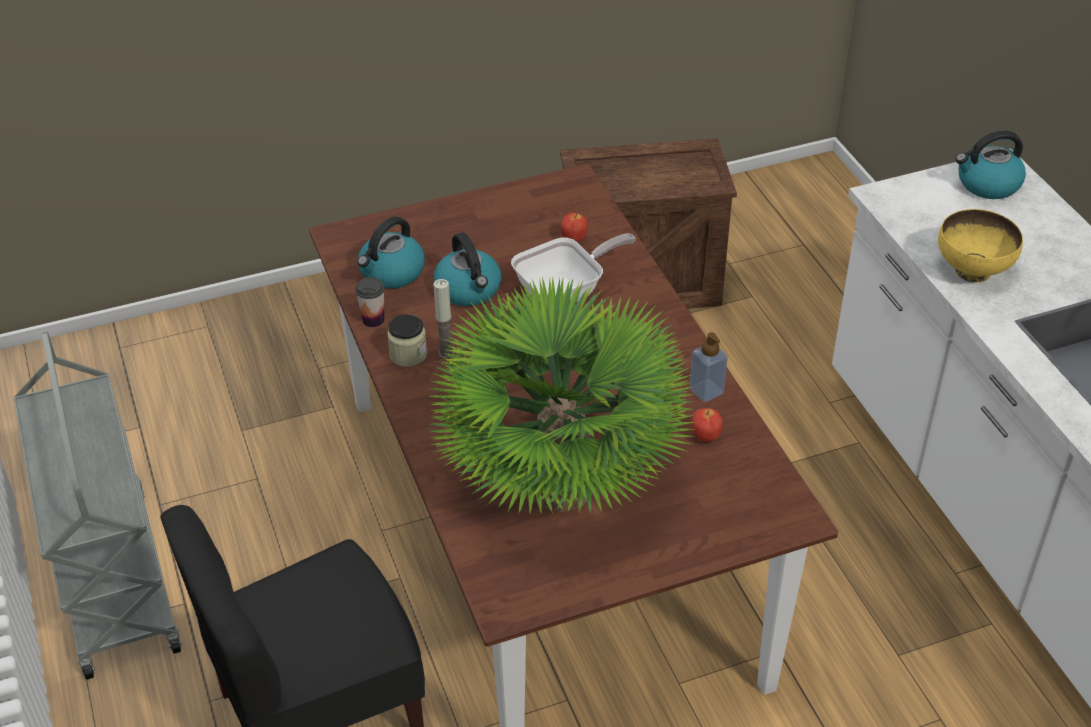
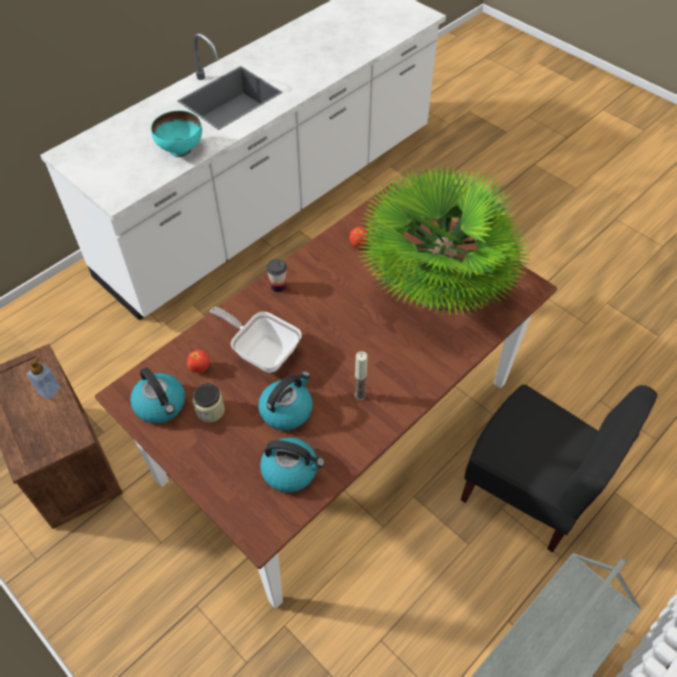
camera: 115 degrees left, 10 degrees up
cup [355,277,385,327] -> cup moved to [266,259,287,292]
jar [387,314,427,367] -> jar moved to [193,383,225,422]
soap dispenser [689,332,728,402] -> soap dispenser moved to [27,356,61,400]
yellow bowl [938,209,1023,283] -> turquoise bowl [151,111,202,157]
kettle [956,130,1026,199] -> kettle moved to [130,367,185,423]

